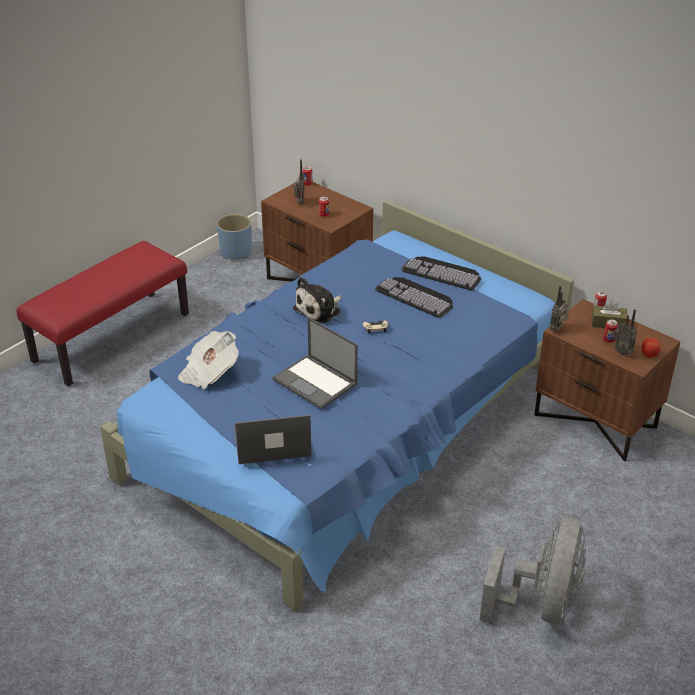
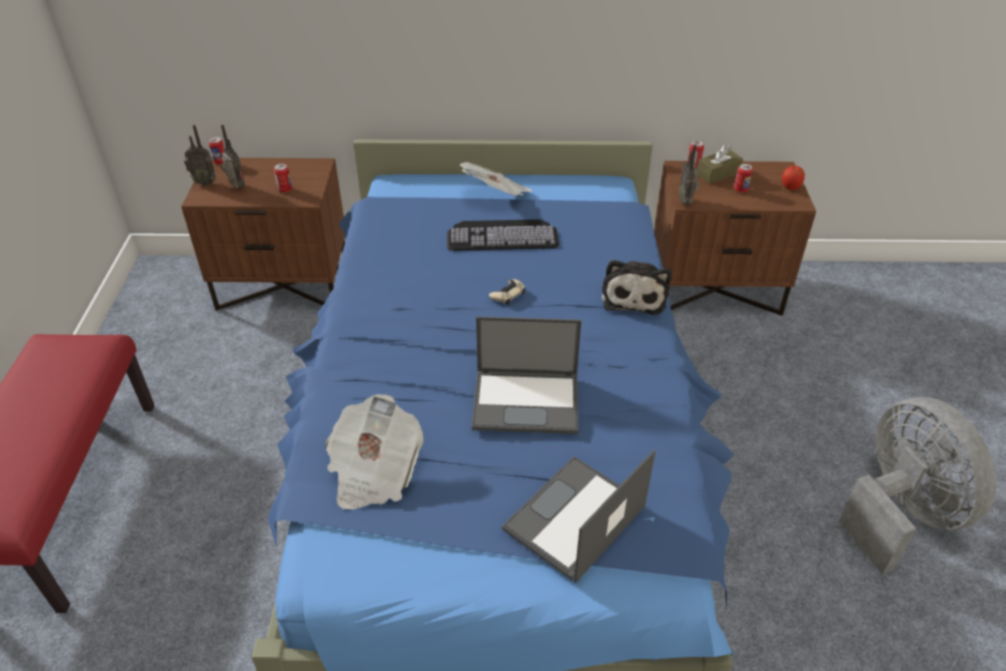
camera: 40 degrees left, 5 degrees up
blue planter [217,214,252,260] -> none
plush toy [293,277,342,324] -> plush toy moved to [602,260,672,315]
keyboard [401,256,481,290] -> newspaper [460,162,532,196]
radio [613,309,637,356] -> radio moved to [184,124,216,186]

